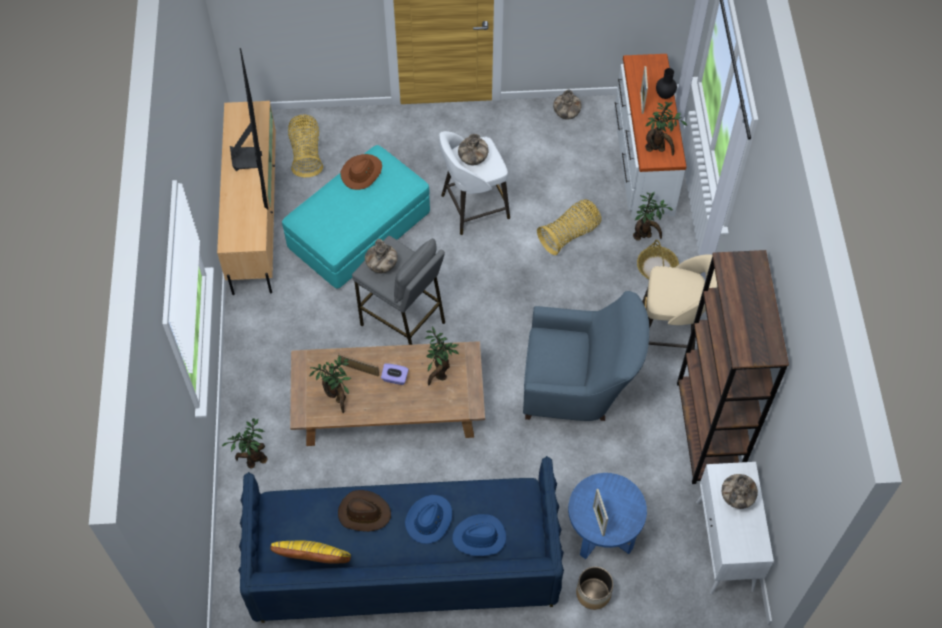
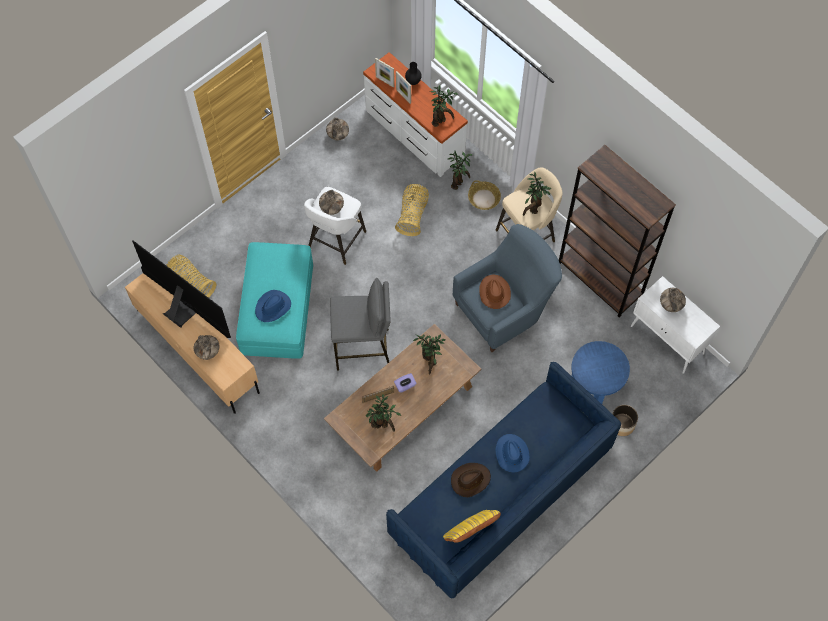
camera: 40 degrees left, 5 degrees up
potted plant [222,418,268,469] -> potted plant moved to [523,171,552,216]
brown hat [341,154,382,190] -> brown hat moved to [479,275,511,309]
vase [365,239,398,273] -> vase moved to [194,335,220,360]
blue hat [452,514,506,556] -> blue hat moved to [255,290,291,322]
picture frame [593,489,608,536] -> picture frame moved to [375,58,394,88]

